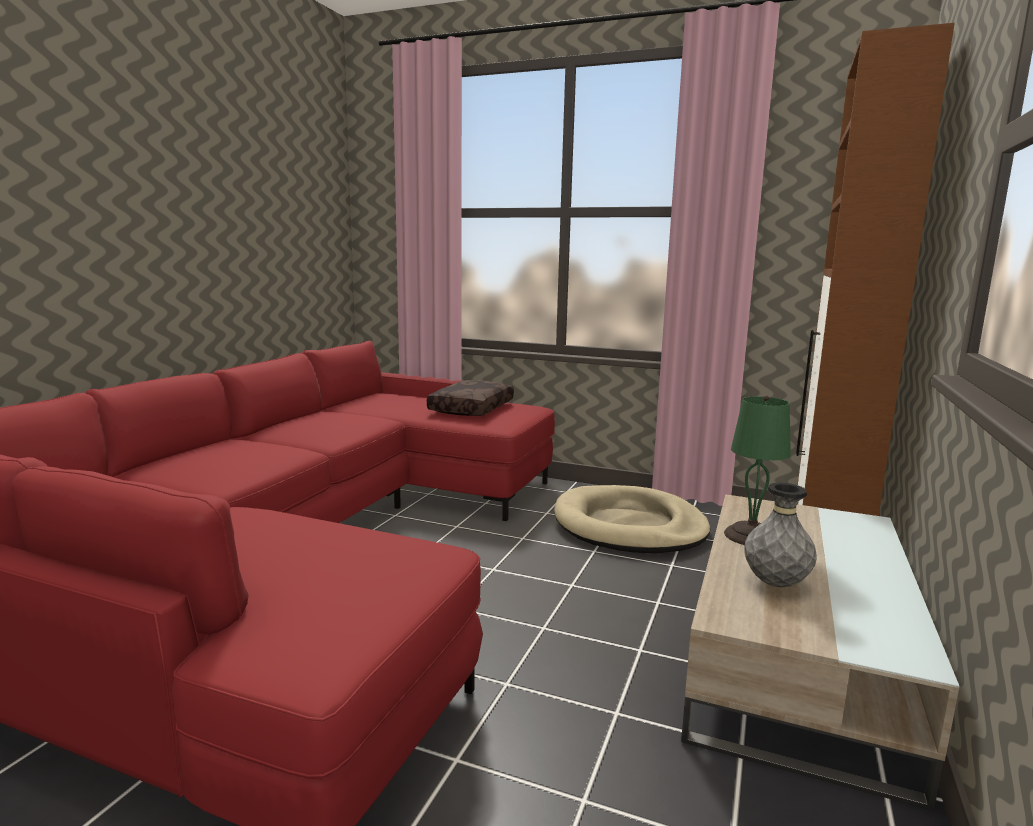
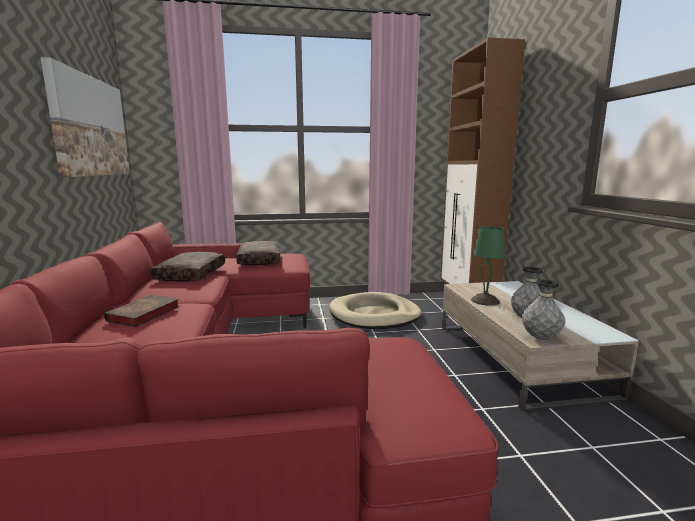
camera: 30 degrees left, 0 degrees up
none -> picture [40,57,130,177]
none -> book [104,295,180,327]
none -> brown pillow [151,252,225,281]
none -> grey vase [522,279,565,340]

